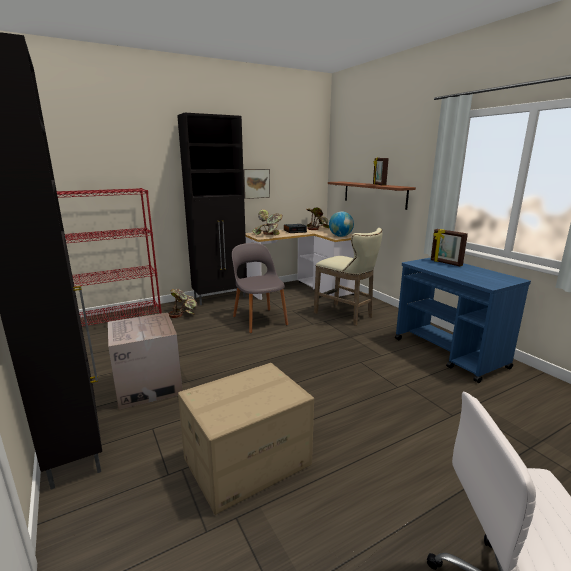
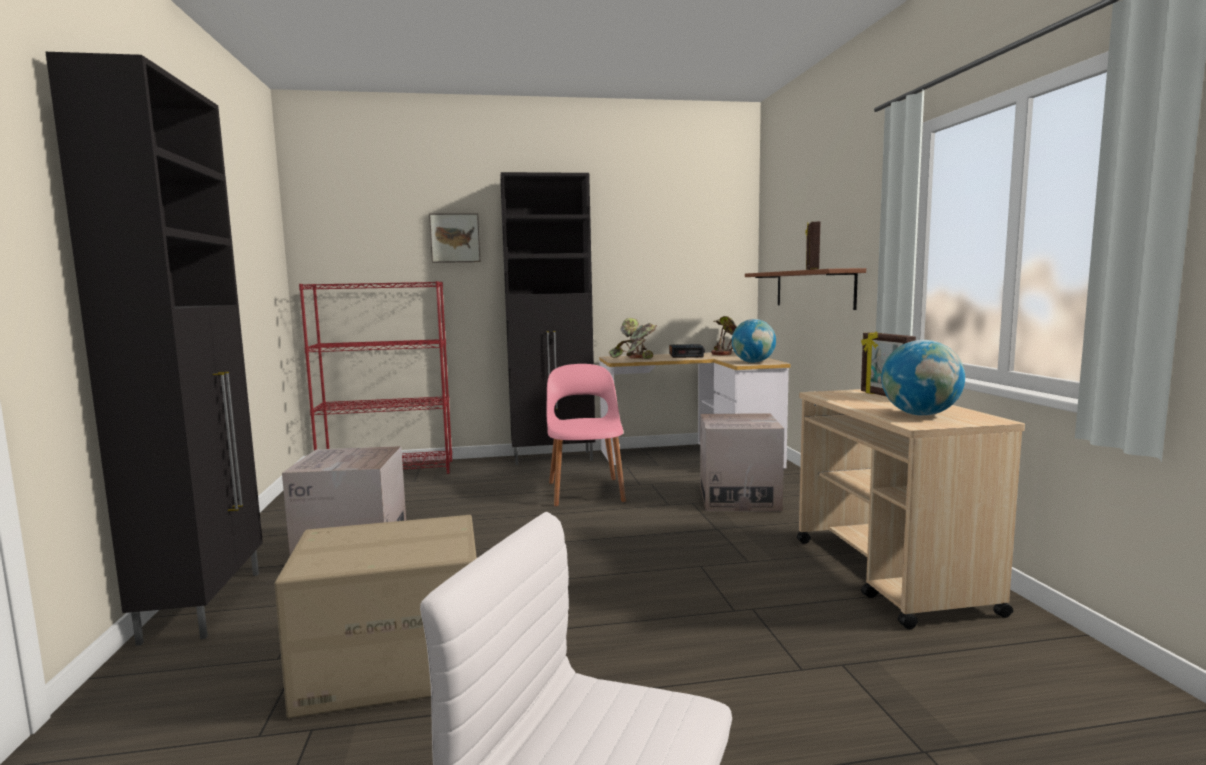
camera: 20 degrees right, 10 degrees down
potted plant [168,289,197,318] -> none
grey chair [232,243,288,333] -> pink chair [547,364,626,507]
picture [243,169,270,199] -> picture moved to [429,213,481,263]
beige stool [314,228,382,326] -> cardboard box [700,413,784,512]
blue cart [395,257,531,383] -> beige cart [797,389,1025,629]
none -> globe [881,340,965,416]

